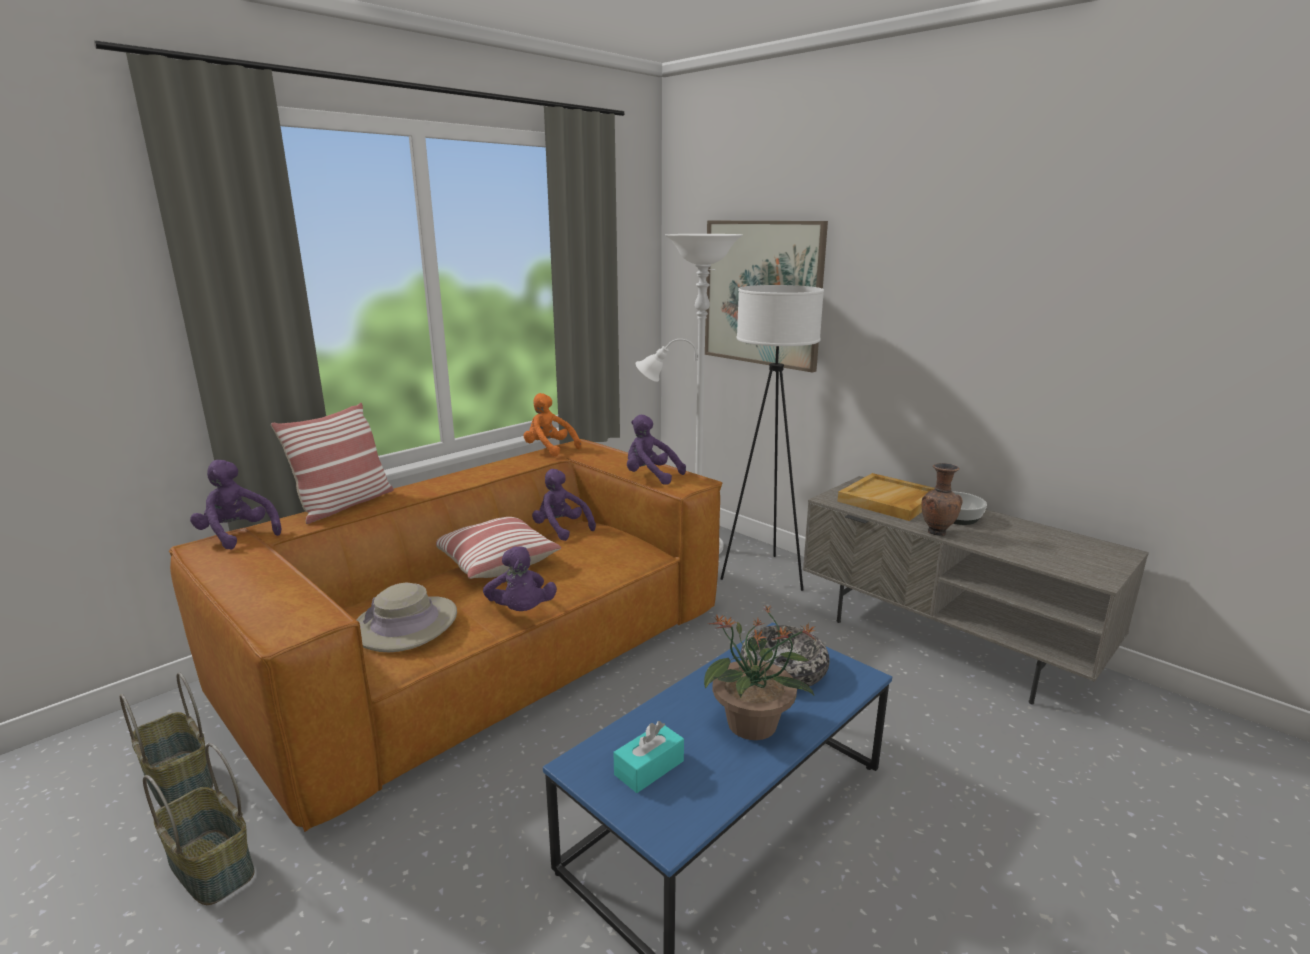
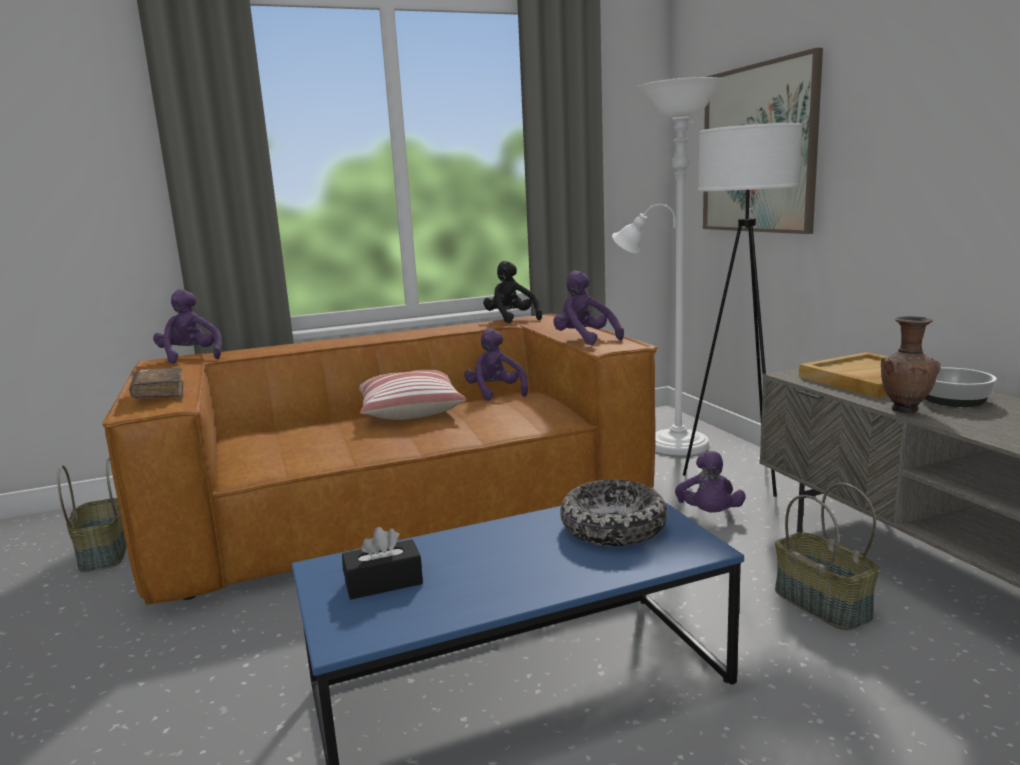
camera: 25 degrees right, 5 degrees down
basket [143,743,255,905] -> basket moved to [775,483,880,630]
pillow [271,403,394,524] -> none
beige hat [356,583,457,652] -> none
purple plush toy [483,546,557,611] -> purple plush toy moved to [675,451,746,513]
orange plush toy [524,393,581,456] -> black plush toy [483,261,542,323]
turquoise tissue box [614,721,684,793] -> black tissue box [342,527,423,600]
potted plant [704,605,817,740] -> none
none -> brown book [129,368,184,399]

